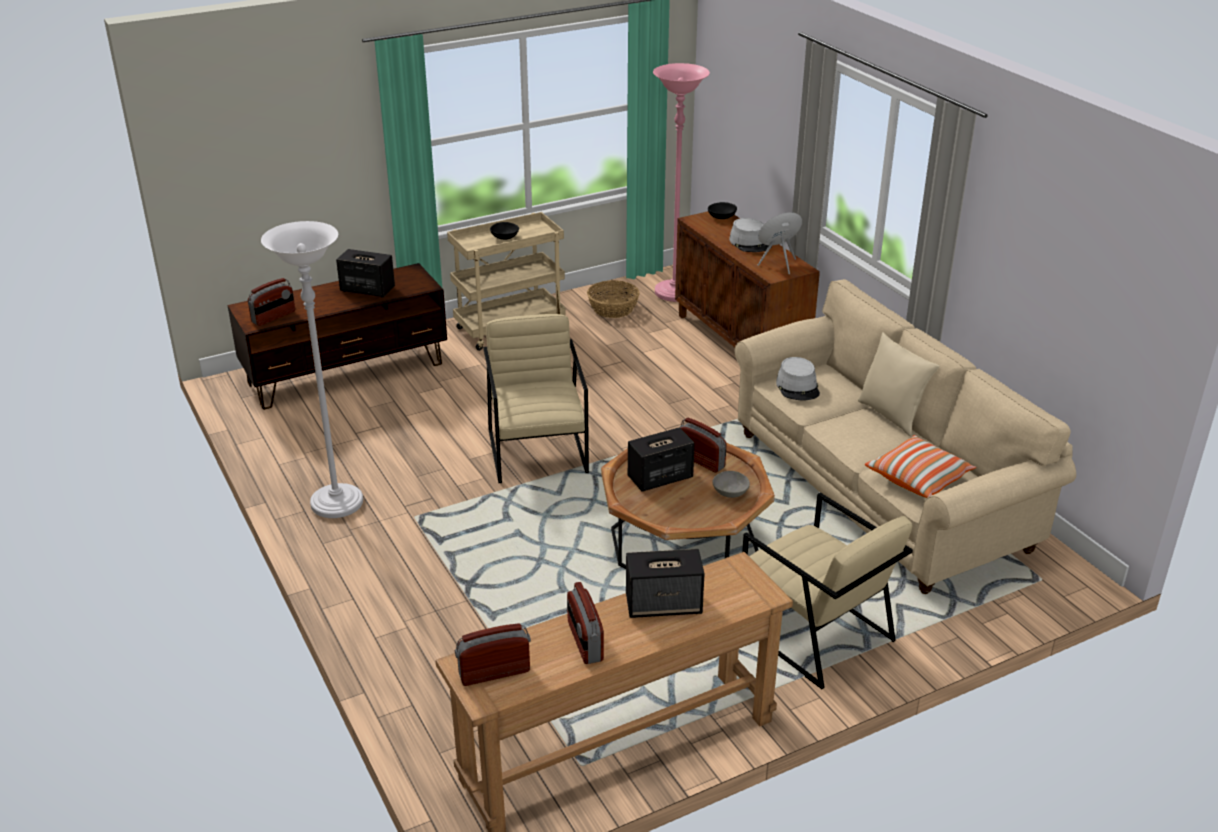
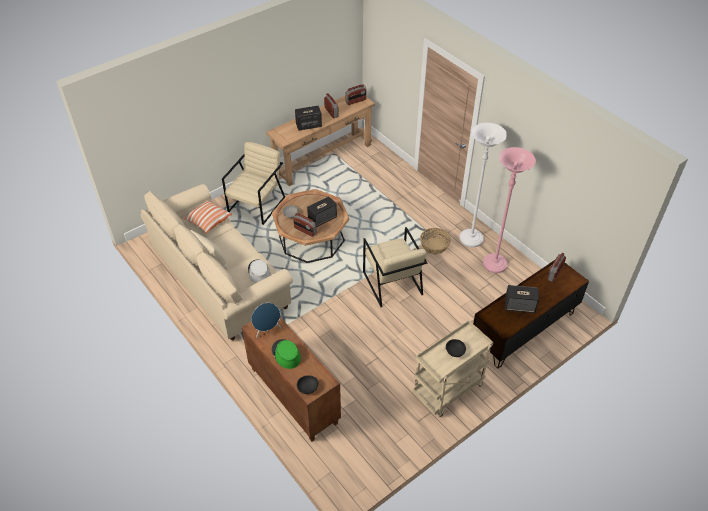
camera: 170 degrees right, 15 degrees up
basket [587,280,640,318] -> basket moved to [420,228,451,255]
pink floor lamp [653,63,710,302] -> pink floor lamp moved to [483,147,536,273]
grey hat [729,218,772,252] -> green hat [272,339,301,369]
beige armchair [742,493,913,689] -> beige armchair turned 75 degrees clockwise [222,142,285,225]

